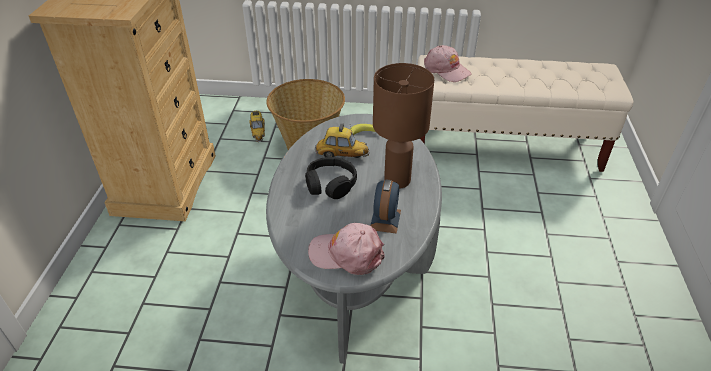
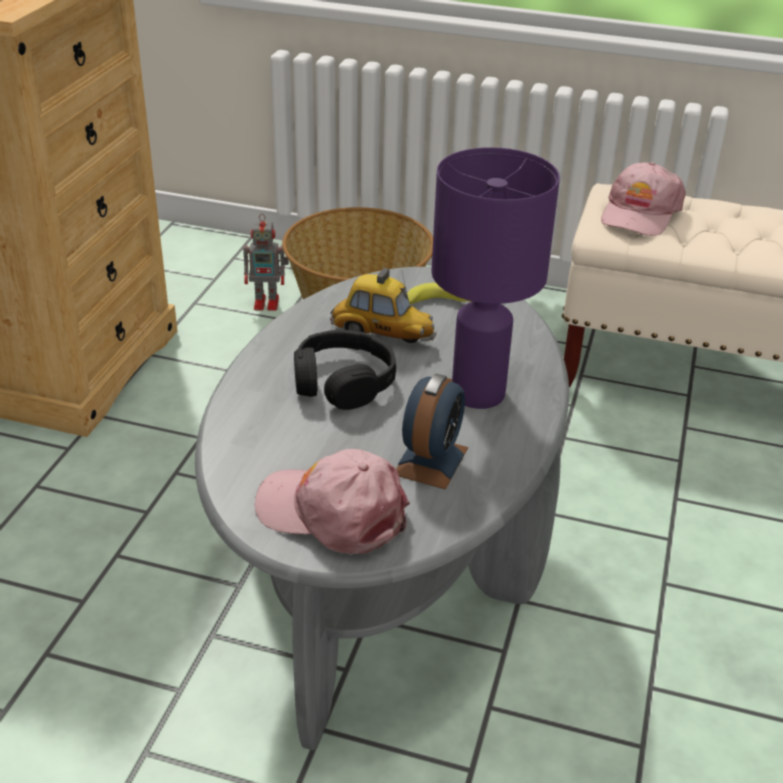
camera: 10 degrees right, 5 degrees down
toy car [249,111,265,142] -> toy robot [243,214,289,311]
brown table lamp [373,63,434,189] -> purple table lamp [431,147,560,409]
pink cap [424,45,472,82] -> pink cap turned 60 degrees clockwise [601,162,686,236]

